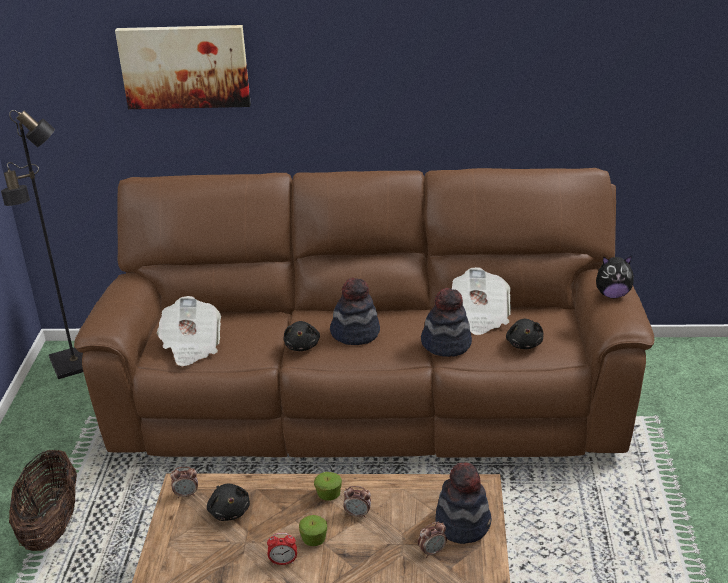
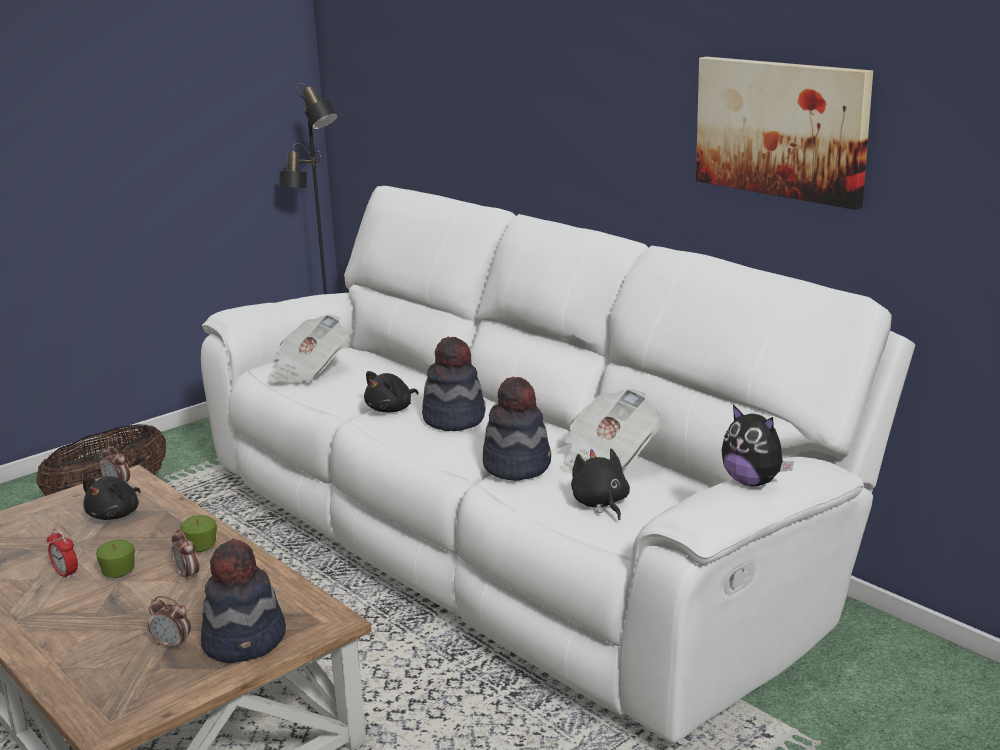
camera: 45 degrees right, 10 degrees down
brown sofa [74,168,654,458] -> white sofa [201,186,915,742]
picture [115,25,251,109] -> picture moved to [696,57,873,210]
black plush toy [506,319,544,349] -> black plush toy turned 120 degrees clockwise [571,448,630,520]

